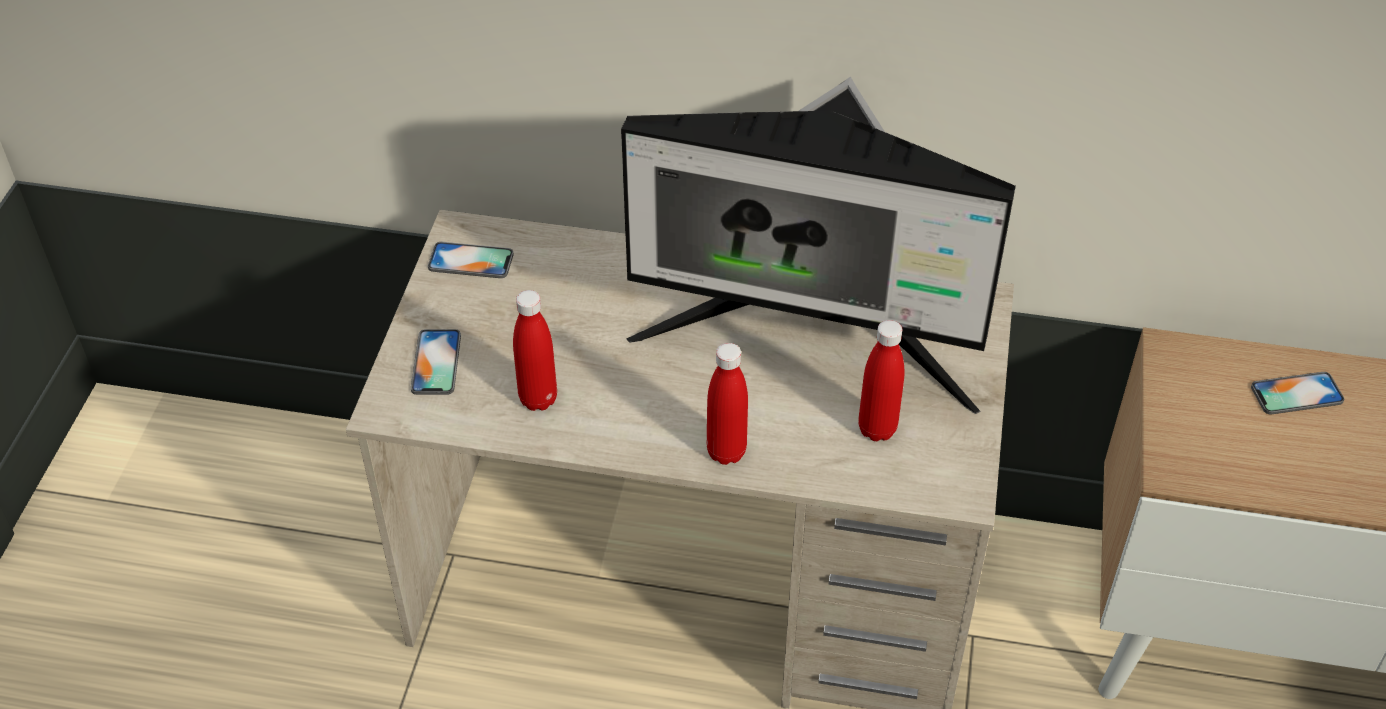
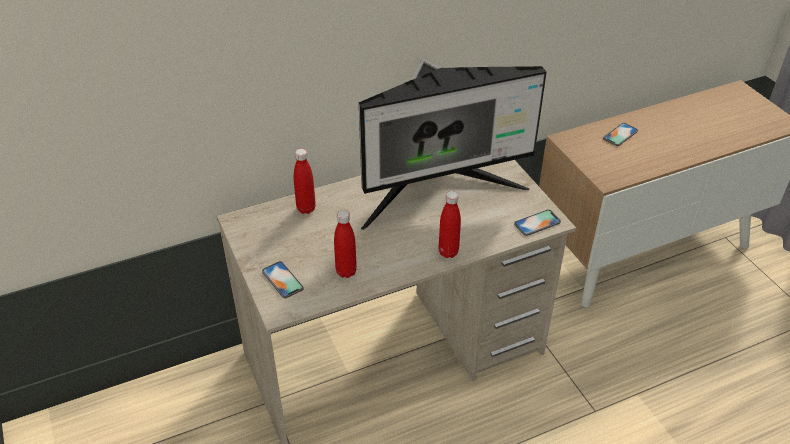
camera: 35 degrees left, 5 degrees down
phone [428,242,514,278] -> phone moved to [514,209,561,236]
red bottle [858,320,904,441] -> red bottle moved to [294,149,316,214]

